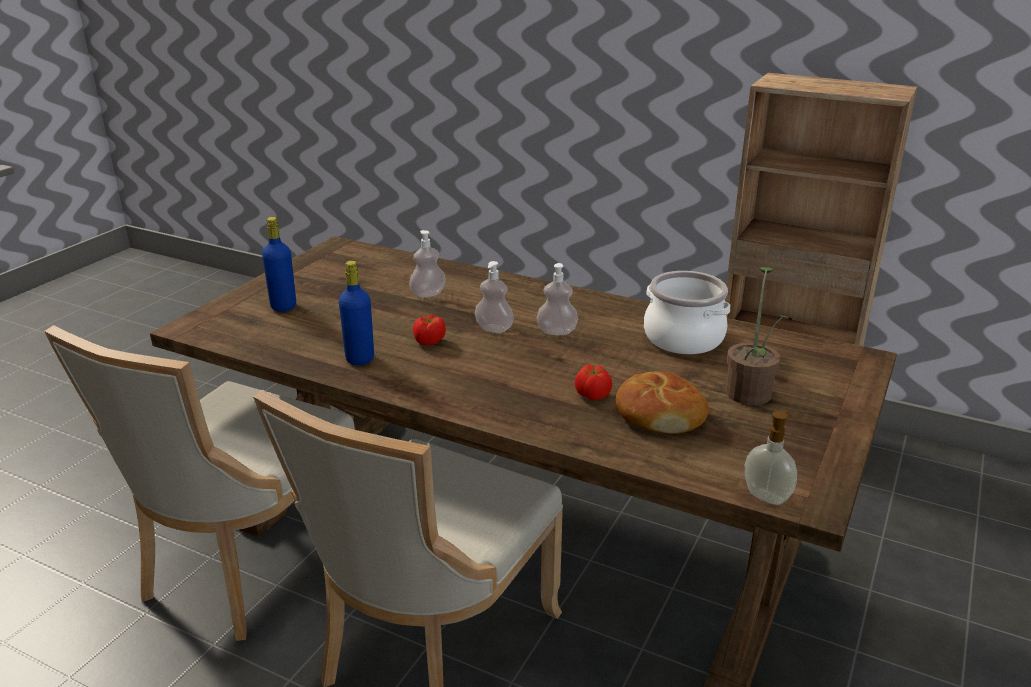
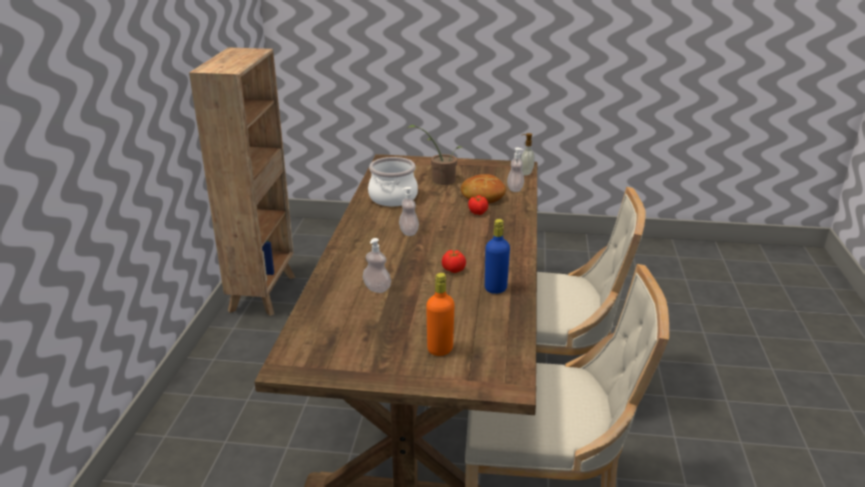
camera: 110 degrees left, 0 degrees up
blue bottle [262,217,296,312] -> orange bottle [426,273,455,356]
soap dispenser [475,261,514,333] -> soap dispenser moved to [507,148,524,192]

